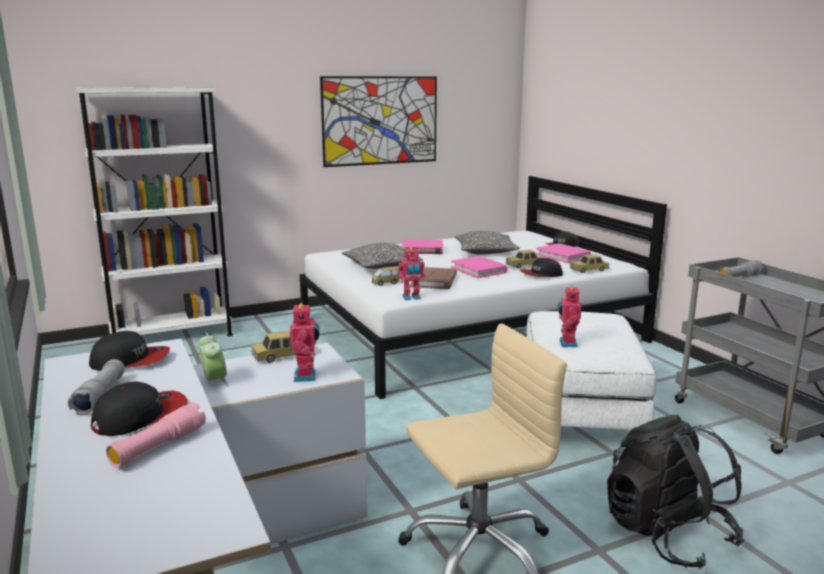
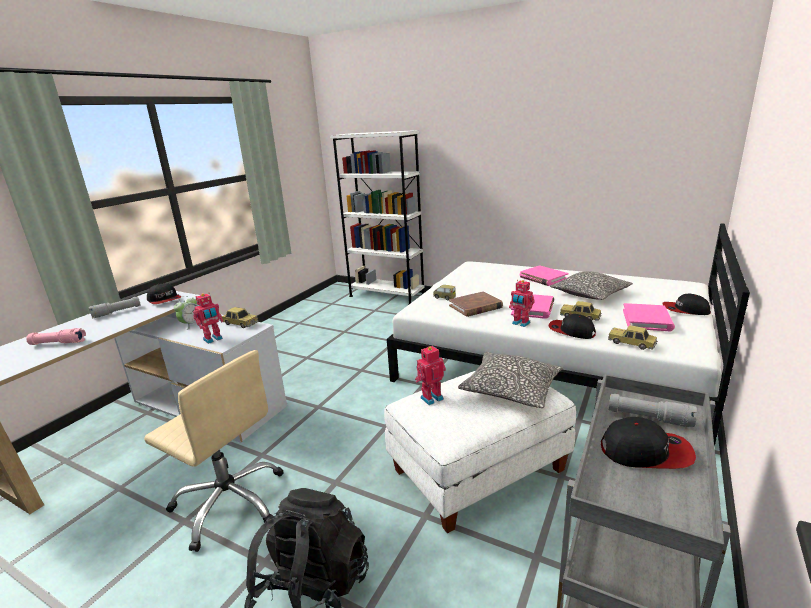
camera: 55 degrees right, 5 degrees up
cap [91,381,188,436] -> cap moved to [601,417,696,469]
picture [320,76,437,167] -> none
pillow [342,243,423,269] -> pillow moved to [458,352,563,408]
toy robot [398,248,425,301] -> toy robot moved to [509,280,535,327]

